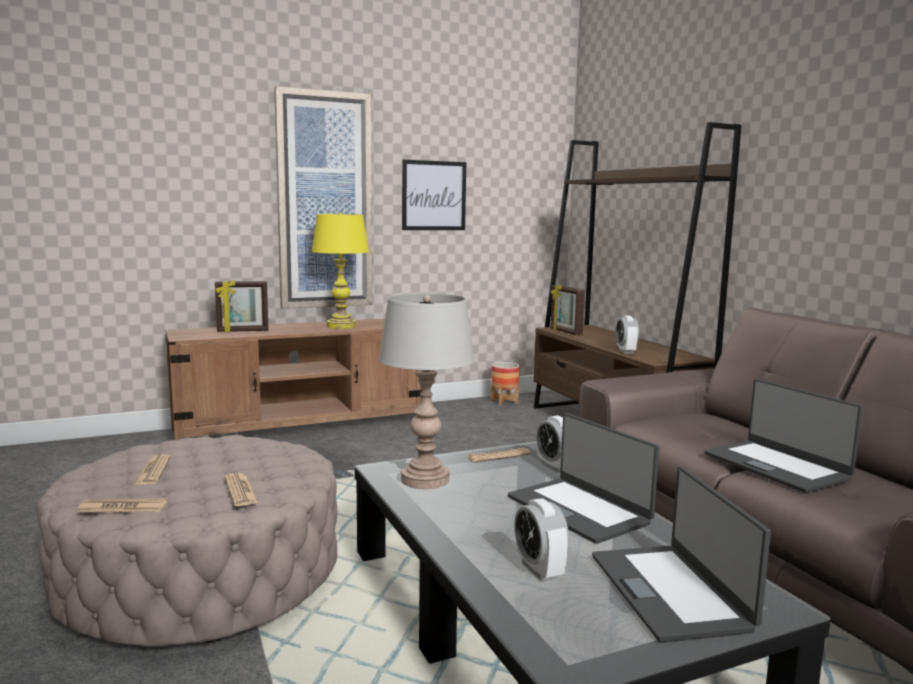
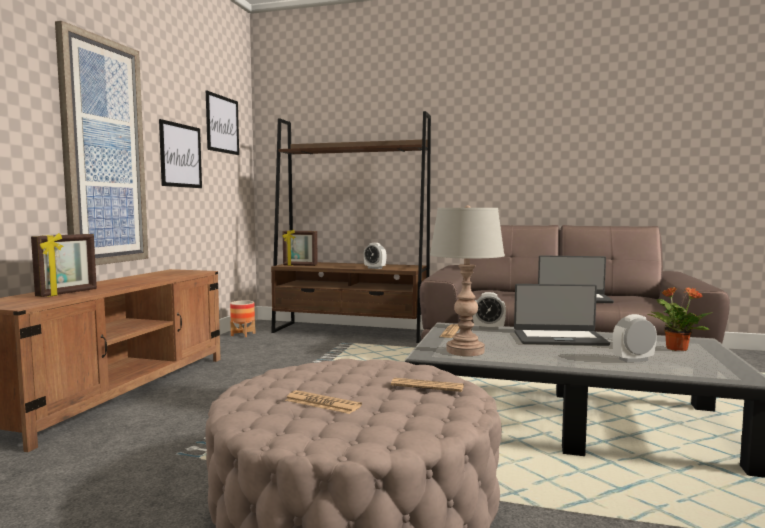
camera: 50 degrees left, 5 degrees down
newspaper [76,499,167,513] -> none
yellow table lamp [311,213,369,329] -> none
alarm clock [514,498,569,581] -> alarm clock turned 150 degrees clockwise [613,314,657,363]
laptop [592,466,771,642] -> potted plant [647,287,713,351]
none -> picture [206,91,239,155]

